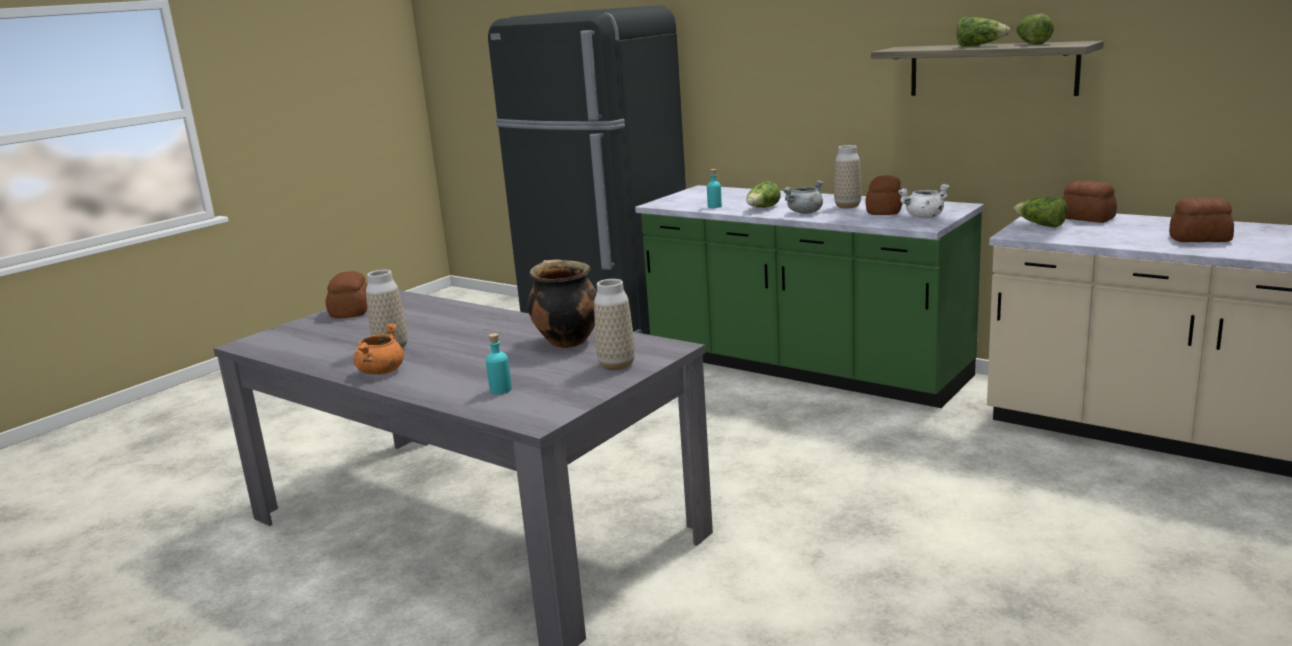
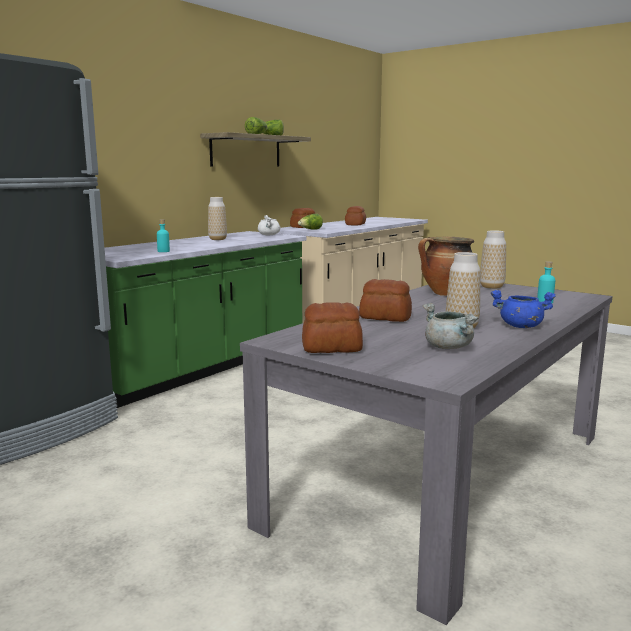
camera: 90 degrees left, 5 degrees down
orange cooking pot [354,323,404,374] -> blue cooking pot [491,290,556,328]
lettuce [746,181,780,208] -> none
grey cooking pot [782,180,824,214] -> grey cooking pot moved to [423,303,479,349]
bread [865,176,903,215] -> bread moved to [359,279,412,322]

